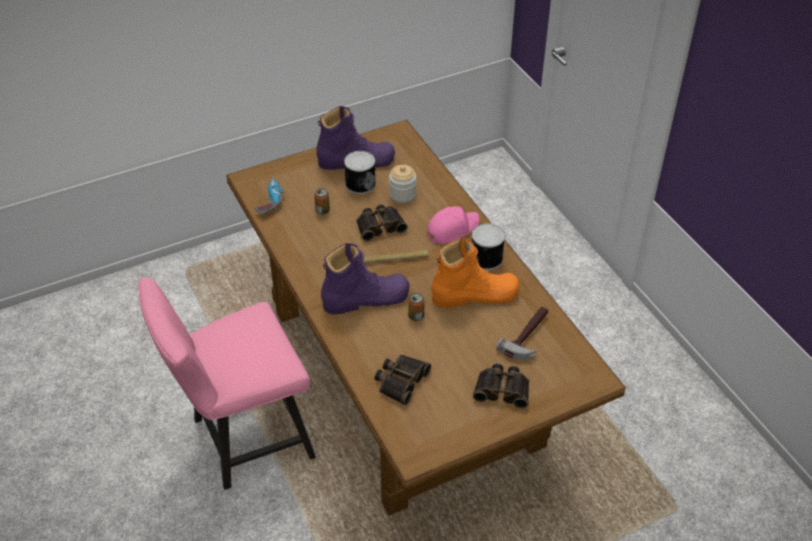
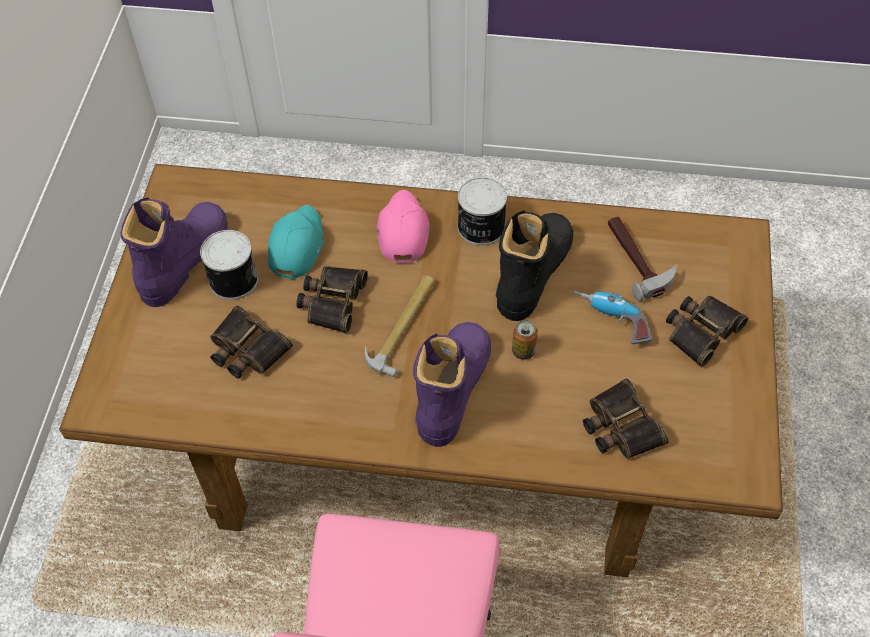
camera: 55 degrees left, 10 degrees up
power drill [254,176,284,214] -> power drill moved to [574,291,652,344]
can [314,188,330,214] -> binoculars [210,305,293,379]
jar [389,165,416,203] -> turquoise cap [268,205,323,280]
orange boot [431,238,520,308] -> black boot [496,210,573,321]

